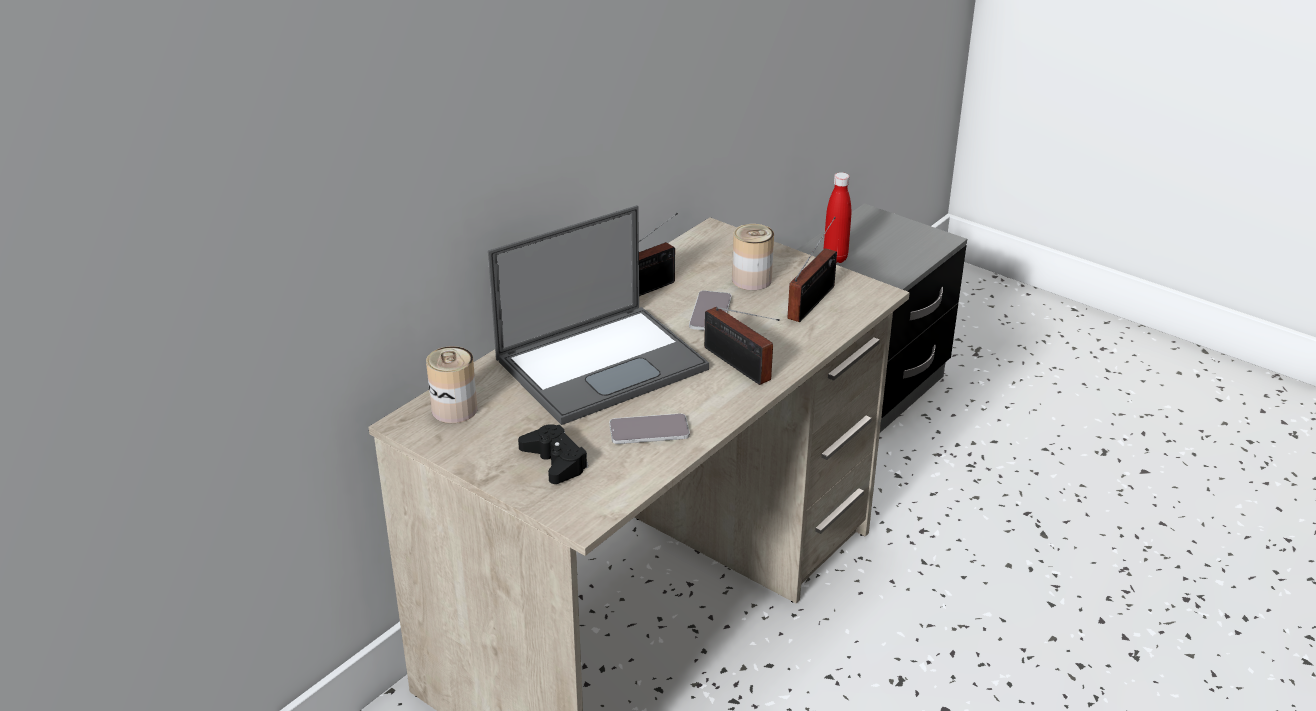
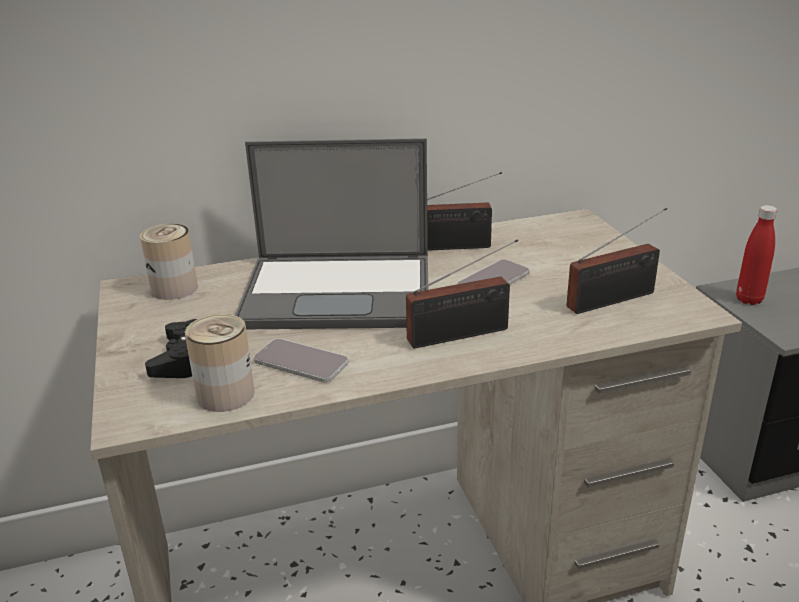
camera: 35 degrees right, 5 degrees down
radio [704,307,780,385] -> radio turned 105 degrees counterclockwise [406,239,518,348]
can [732,224,774,290] -> can moved to [185,314,255,412]

